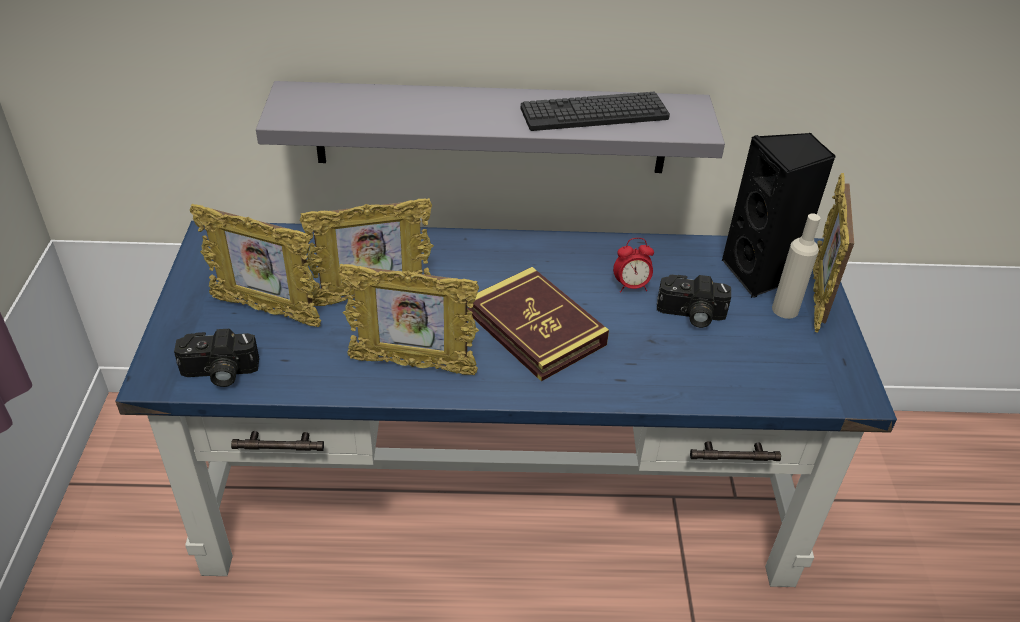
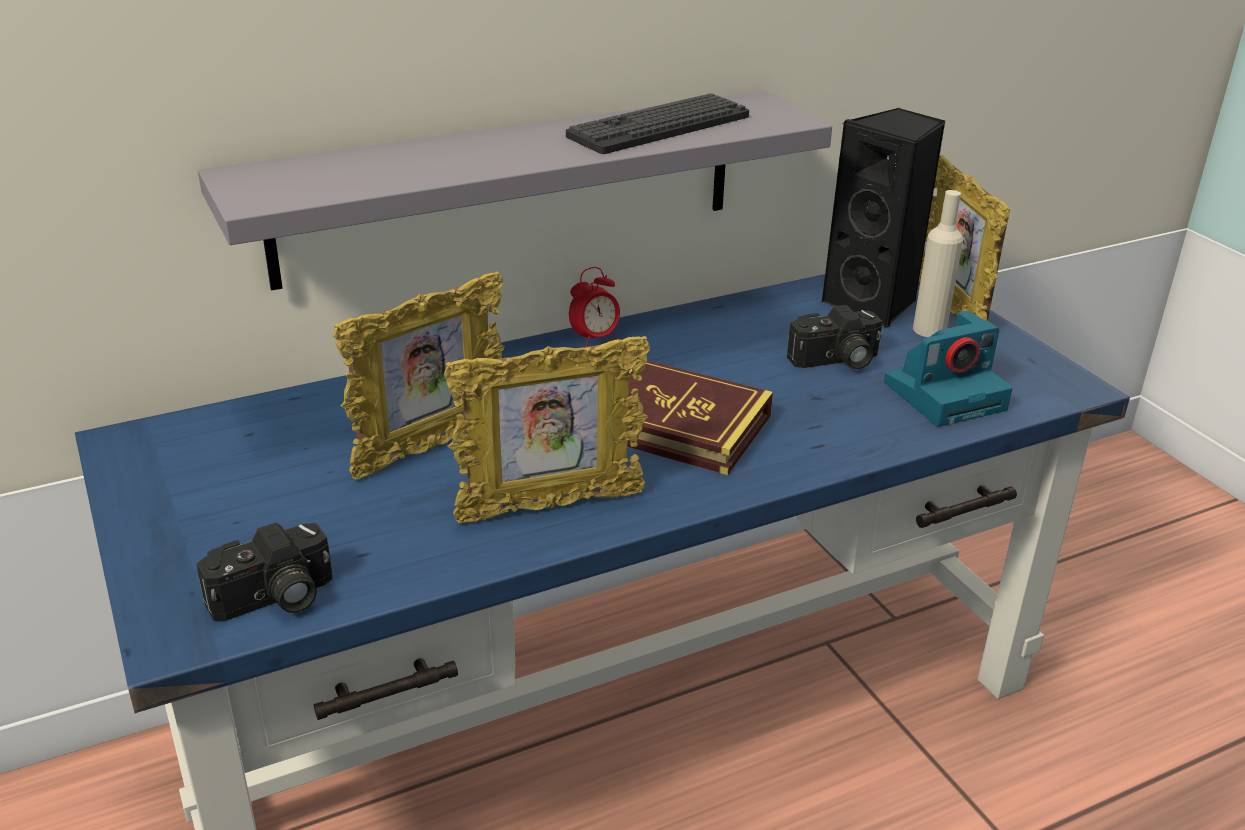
camera: 25 degrees left, 10 degrees down
picture frame [190,204,321,327] -> none
alarm clock [613,238,654,293] -> alarm clock moved to [569,267,620,347]
none -> camera [884,311,1013,427]

